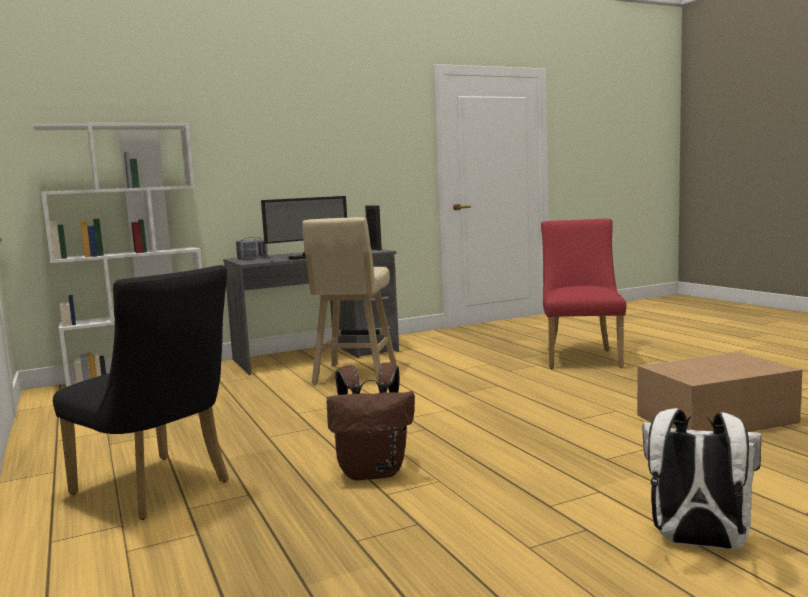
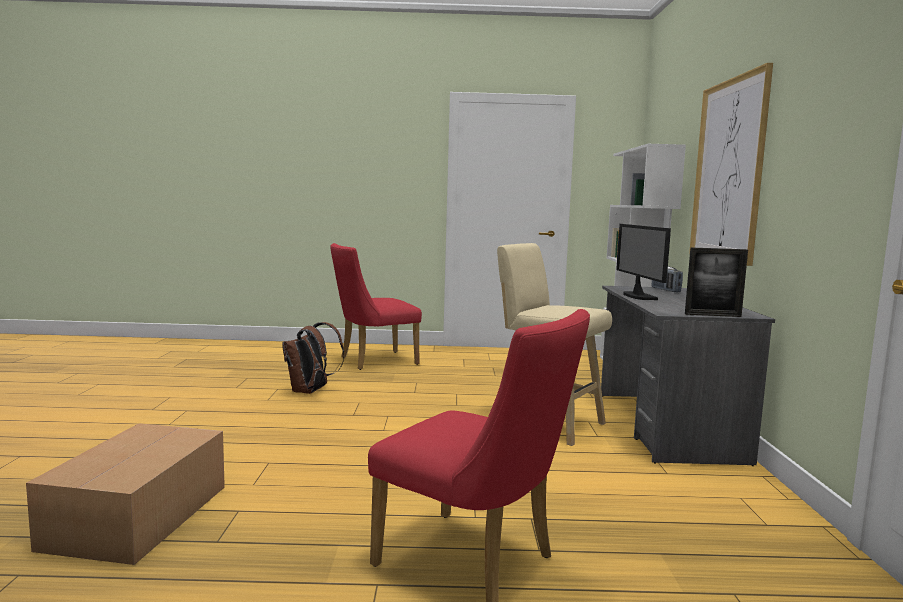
camera: 115 degrees right, 0 degrees up
black chair [53,265,229,520] -> red chair [330,243,422,370]
white backpack [642,408,762,549] -> none
none -> picture [689,63,773,266]

